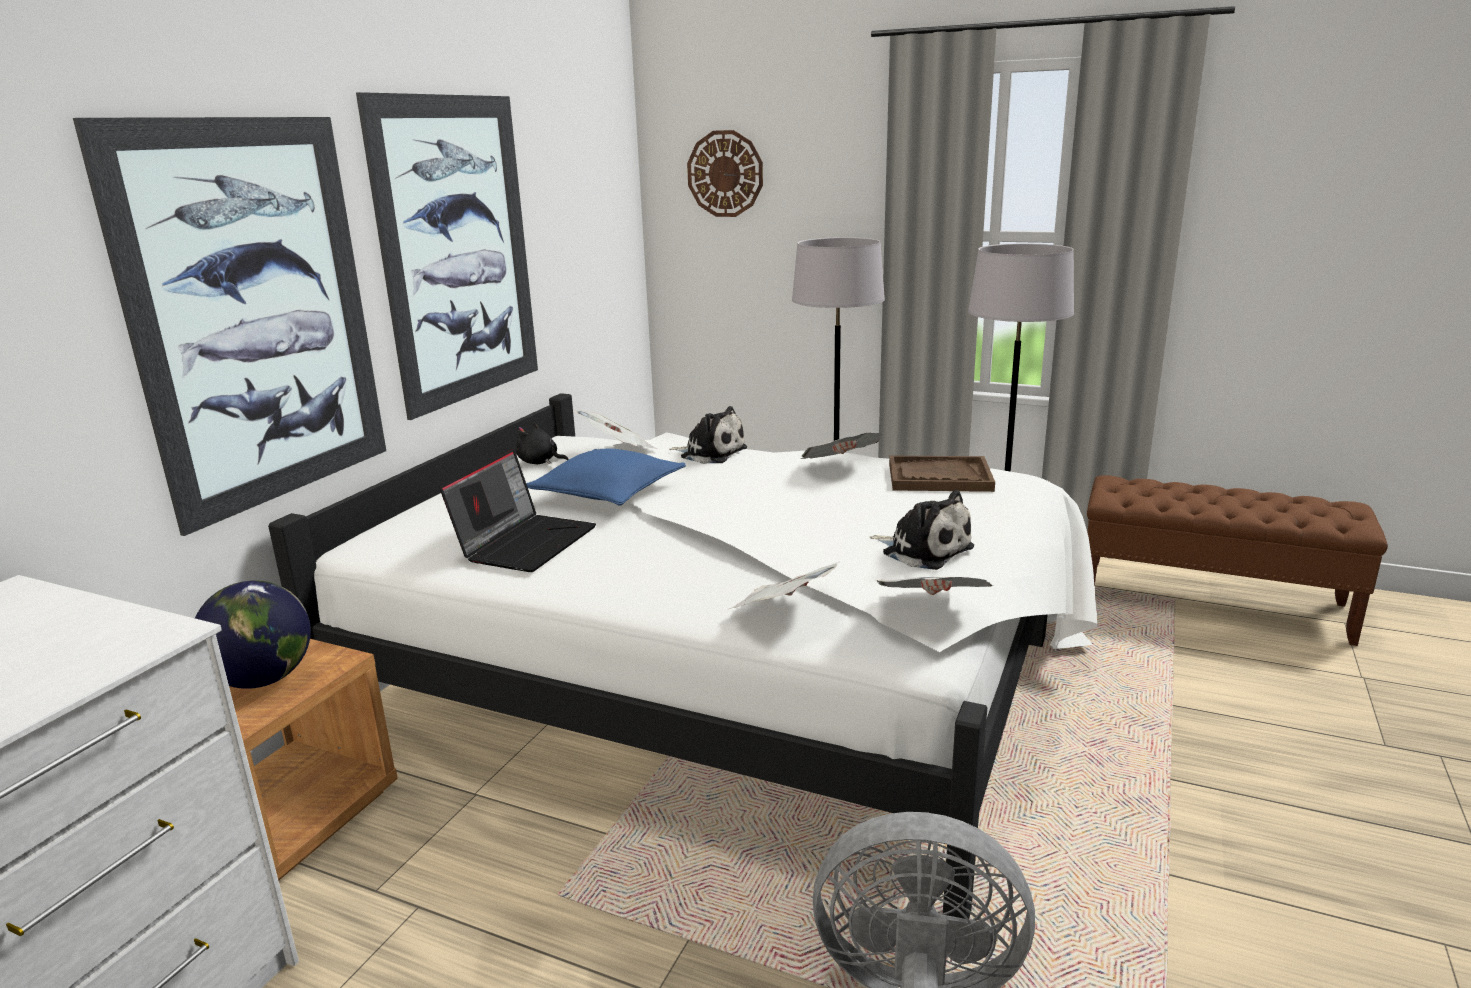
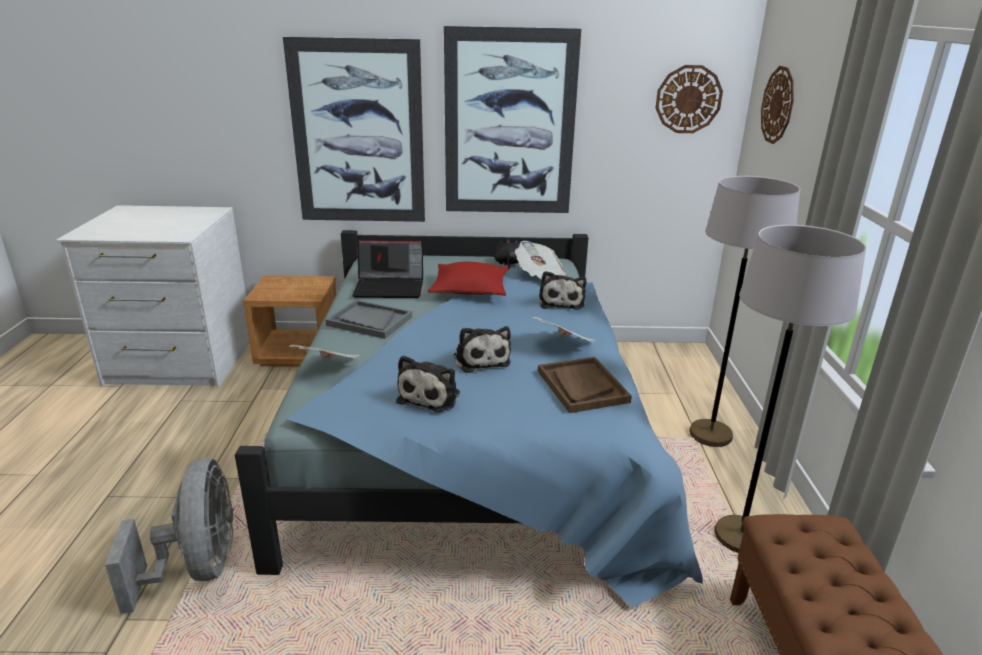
camera: 65 degrees right, 5 degrees up
globe [195,580,311,689] -> none
white bed [268,393,1097,919] -> blue bed [235,230,703,608]
blue pillow [526,449,686,505] -> red pillow [428,262,509,296]
newspaper [877,577,993,595] -> none
none -> grey tray [325,300,412,339]
none -> plush toy [454,326,511,373]
none -> wall clock [656,65,723,133]

